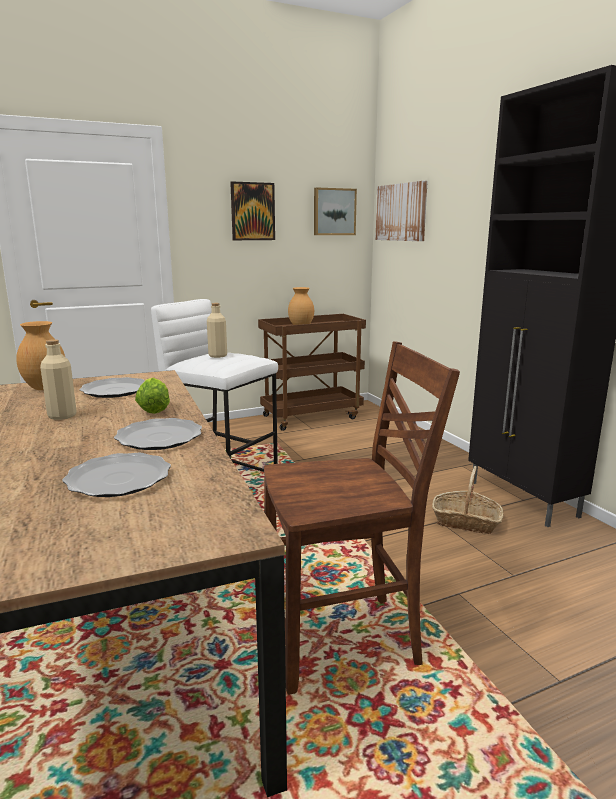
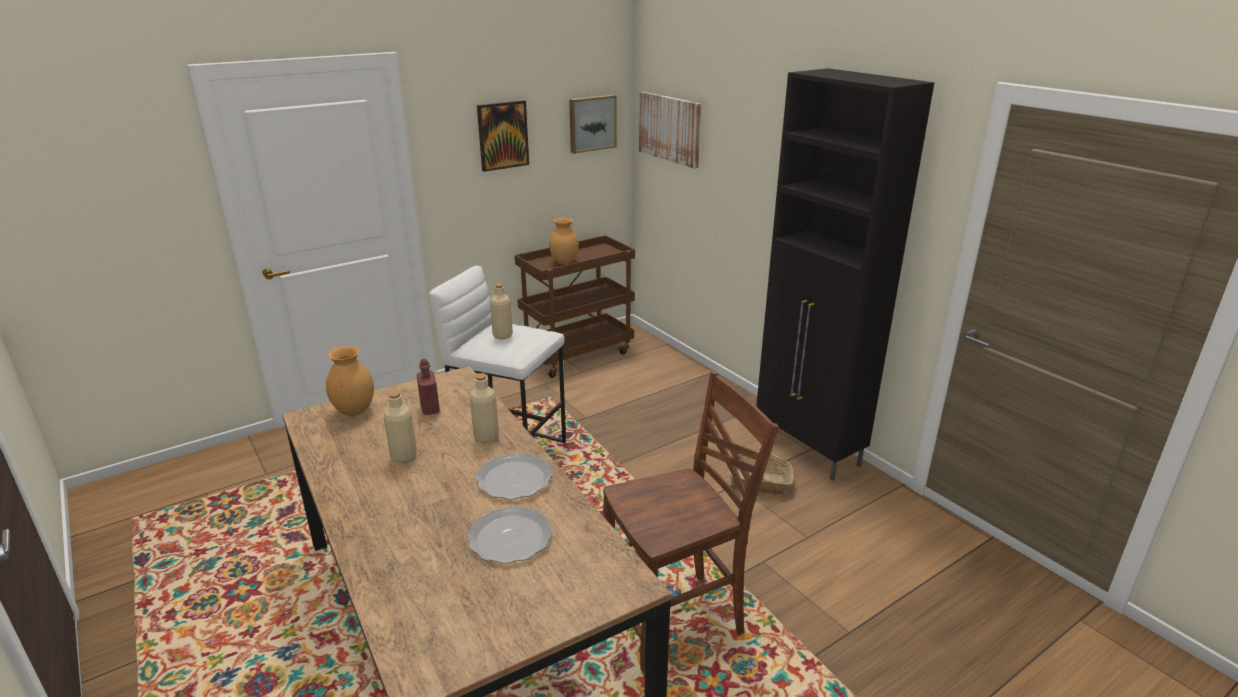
camera: 10 degrees left, 10 degrees up
plate [79,377,145,398] -> red bottle [416,359,440,415]
lettuce [135,378,170,414] -> beige bottle [470,373,499,443]

